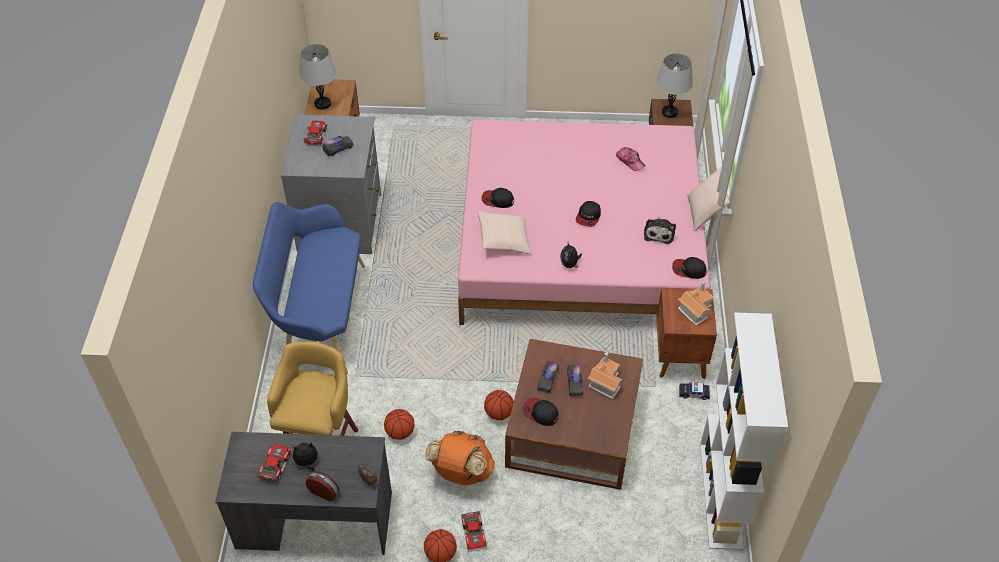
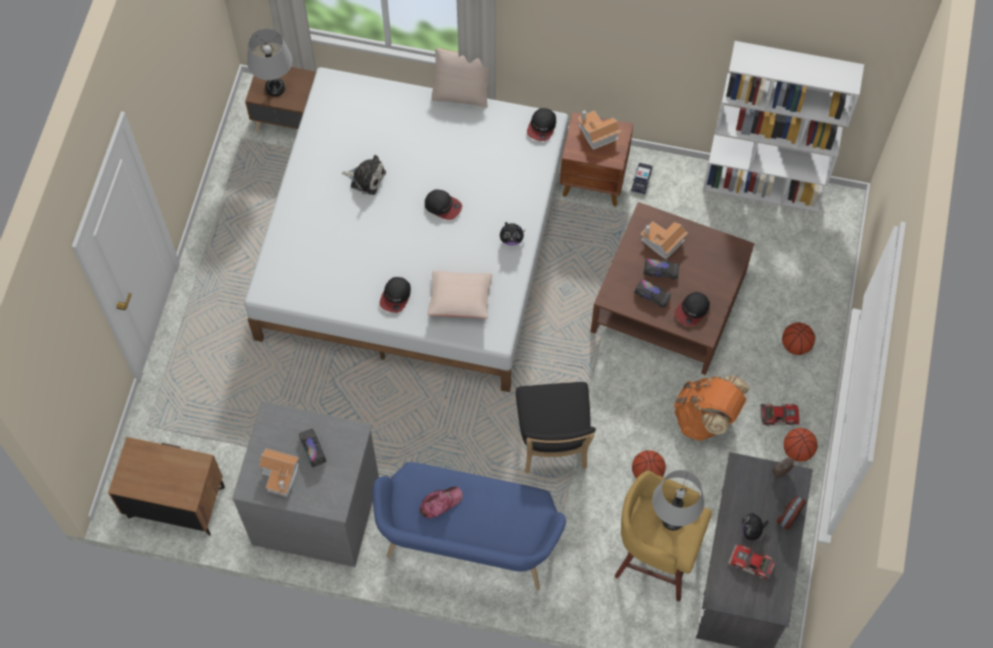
camera: 80 degrees left, 15 degrees up
grey table lamp [300,44,336,109] -> grey table lamp moved to [652,470,704,530]
toy car [303,120,327,146] -> toy house [259,448,299,497]
pink bed [458,120,710,325] -> white bed [244,67,569,392]
basketball [484,390,514,420] -> basketball moved to [782,322,815,355]
cap [616,147,646,171] -> cap moved to [419,486,463,519]
plush toy [644,217,676,244] -> plush toy moved to [342,155,386,195]
none -> black chair [516,382,596,473]

